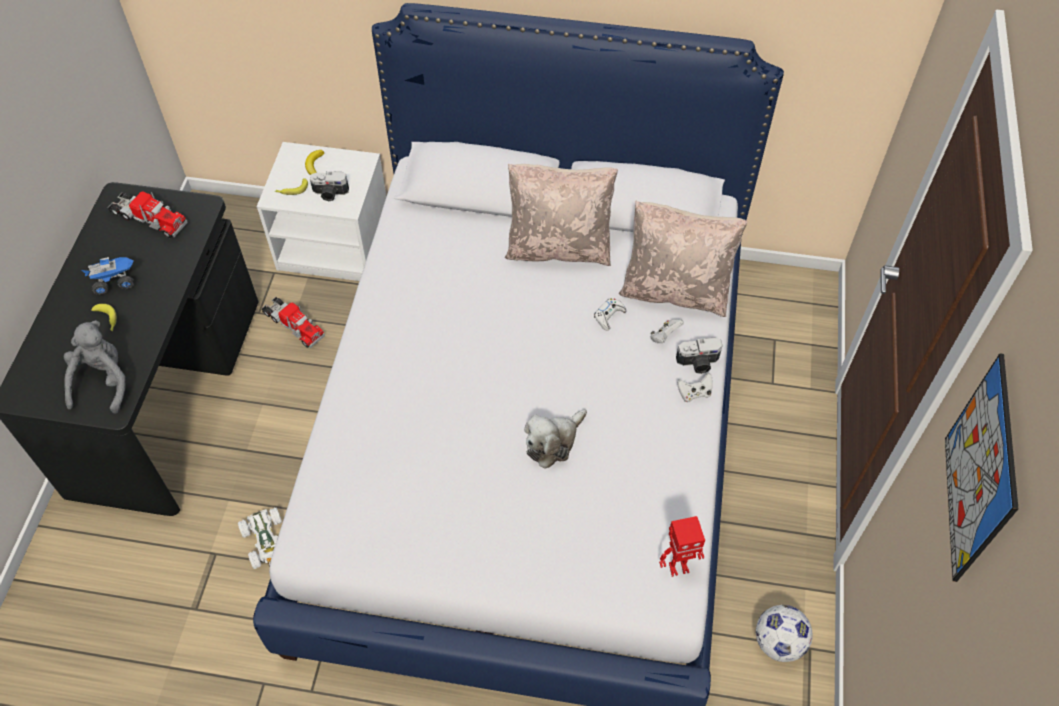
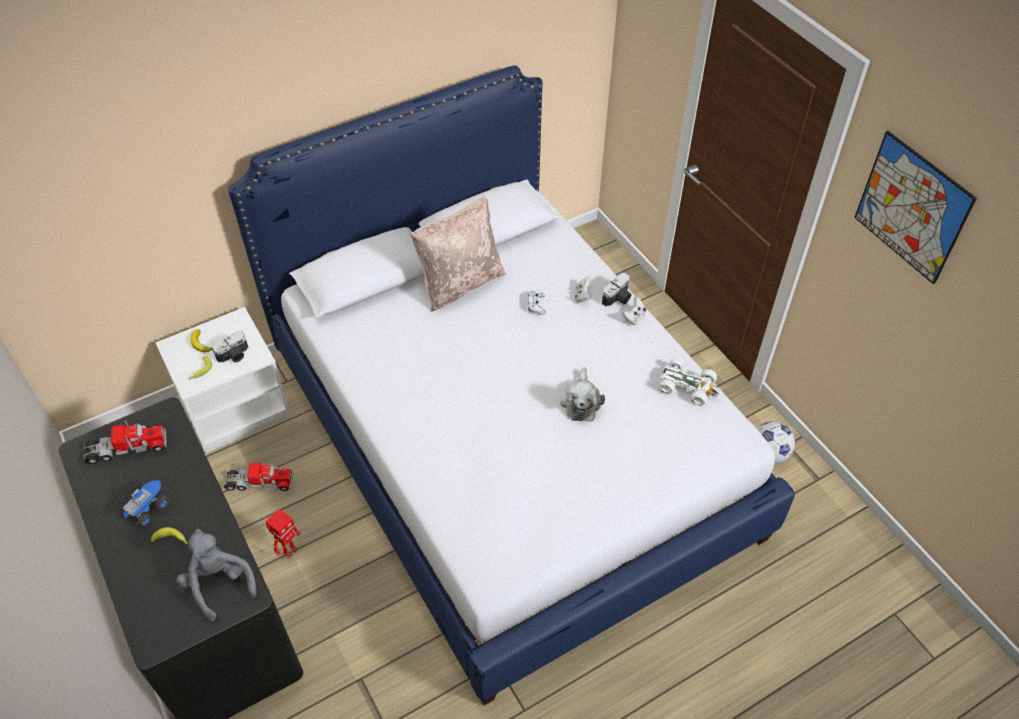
camera: 40 degrees left, 5 degrees down
white toy car [238,508,282,569] -> white toy car moved to [659,358,721,406]
beige pillow [619,201,748,317] -> none
toy robot [659,516,705,577] -> toy robot moved to [266,509,301,559]

